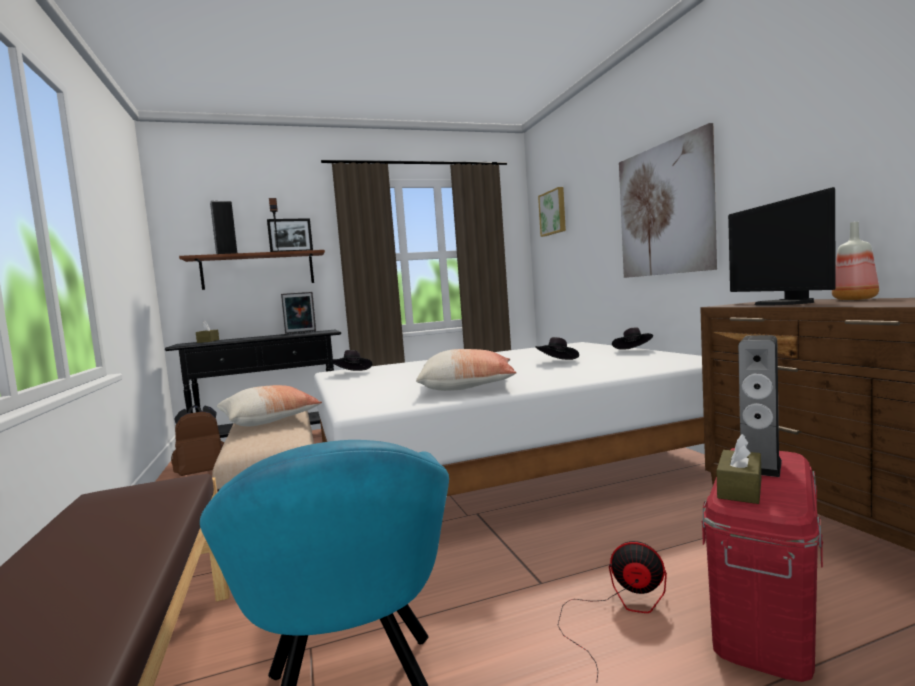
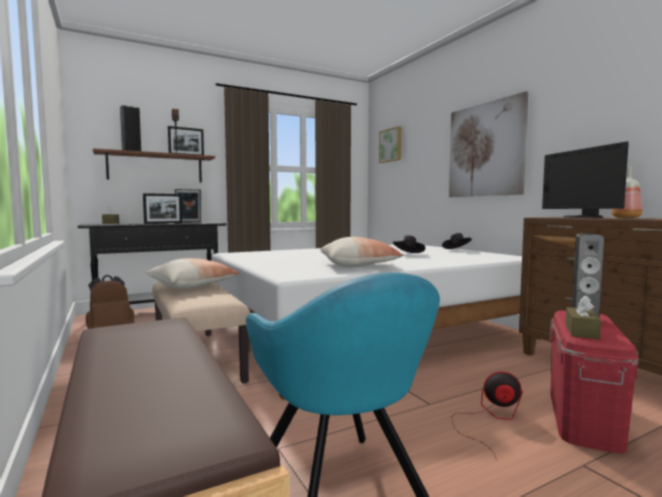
camera: 10 degrees left, 0 degrees up
black hat [331,350,372,371] -> none
none -> picture frame [143,193,182,224]

